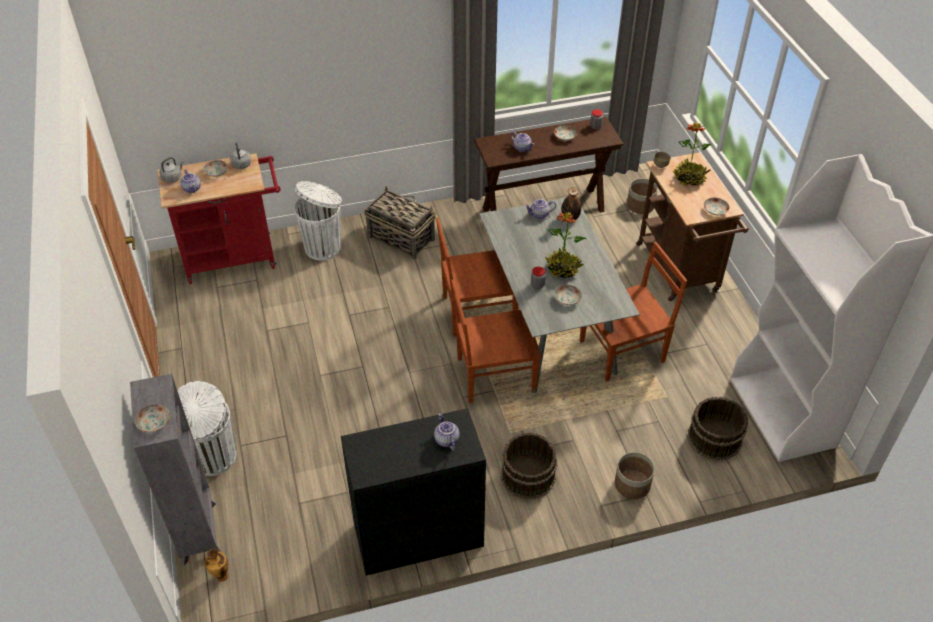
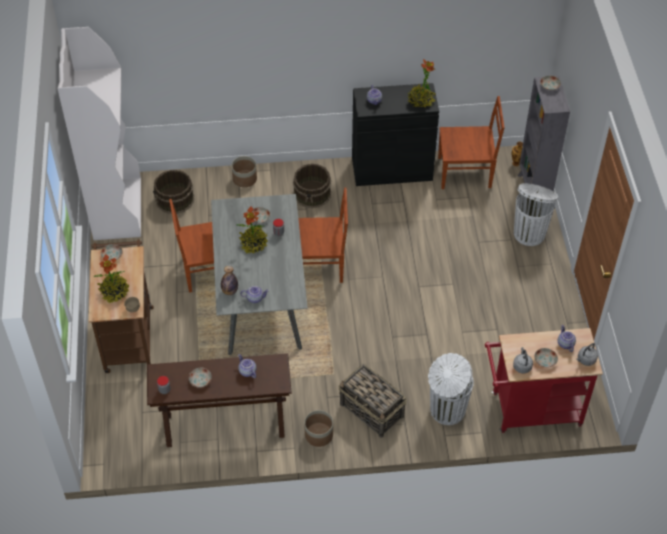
camera: 170 degrees left, 5 degrees up
brown chair [436,217,519,337] -> brown chair moved to [438,96,505,189]
planter [627,178,658,214] -> planter moved to [304,410,333,447]
none -> potted plant [408,60,436,108]

